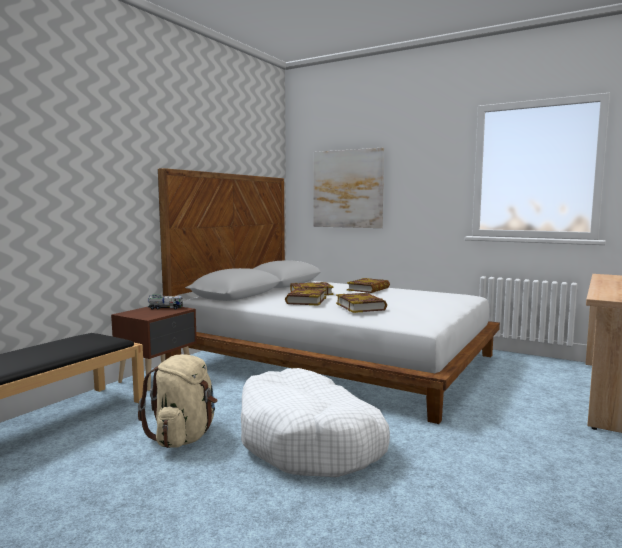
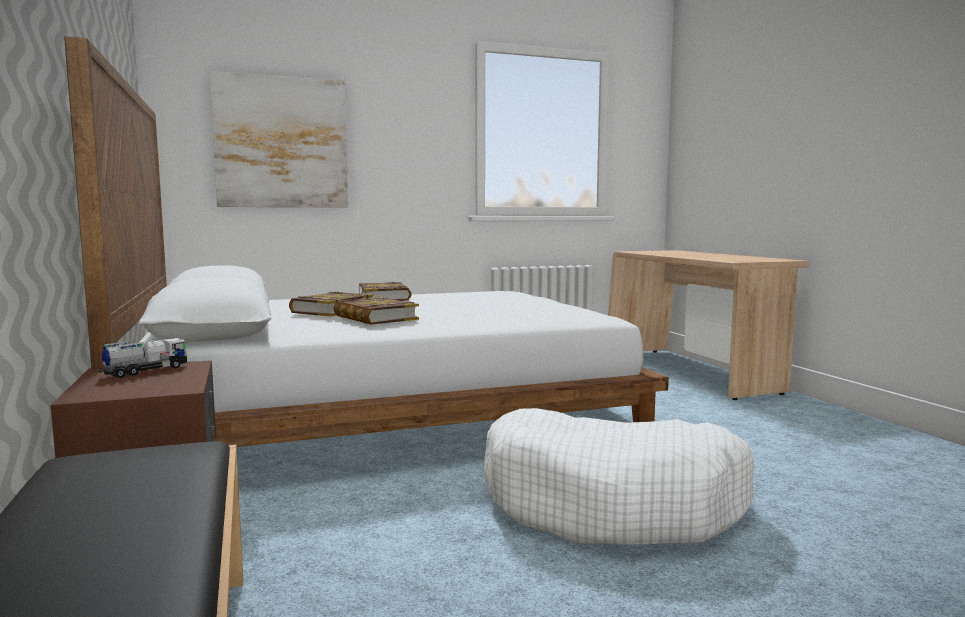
camera: 50 degrees left, 0 degrees up
beige backpack [138,354,217,448] -> none
book [336,293,387,313] -> none

